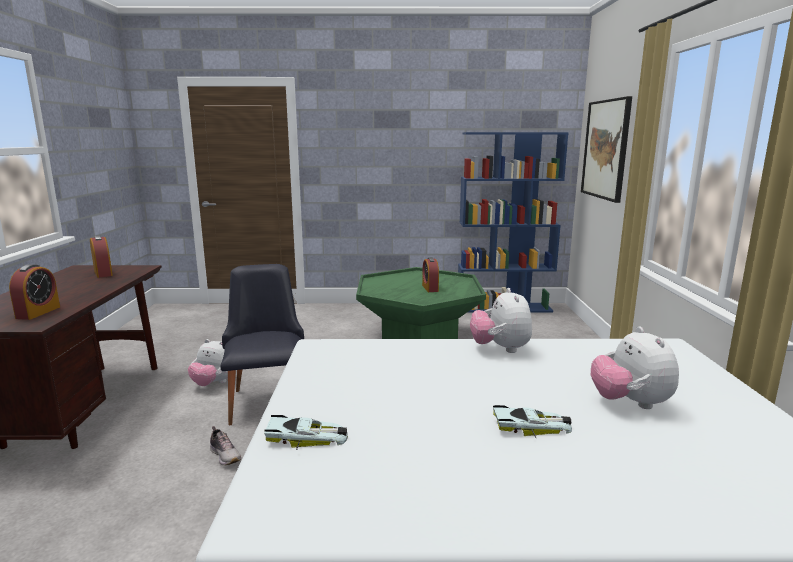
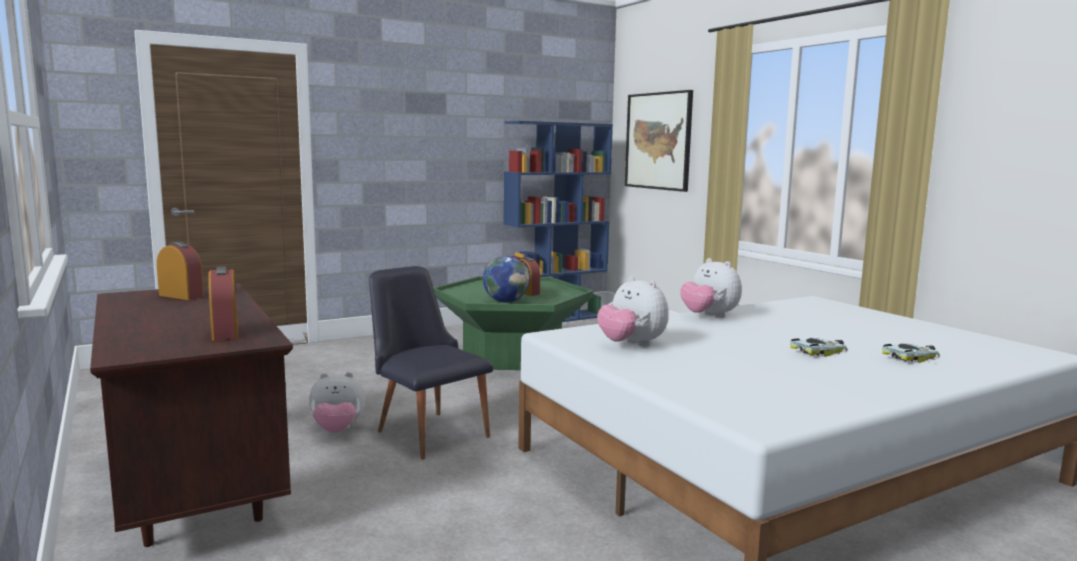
camera: 30 degrees left, 5 degrees down
shoe [210,426,241,466] -> none
toy car [264,415,348,450] -> toy car moved to [882,343,940,363]
plush toy [591,327,679,409] -> plush toy moved to [597,276,669,346]
none -> globe [483,256,529,303]

